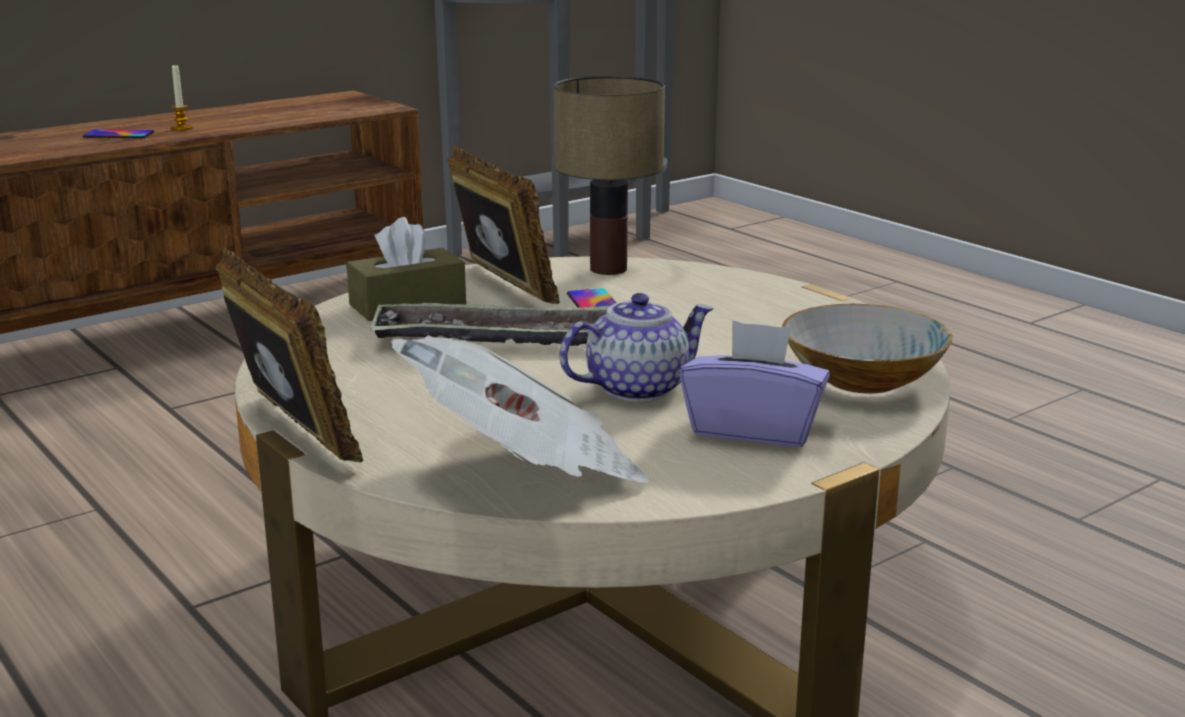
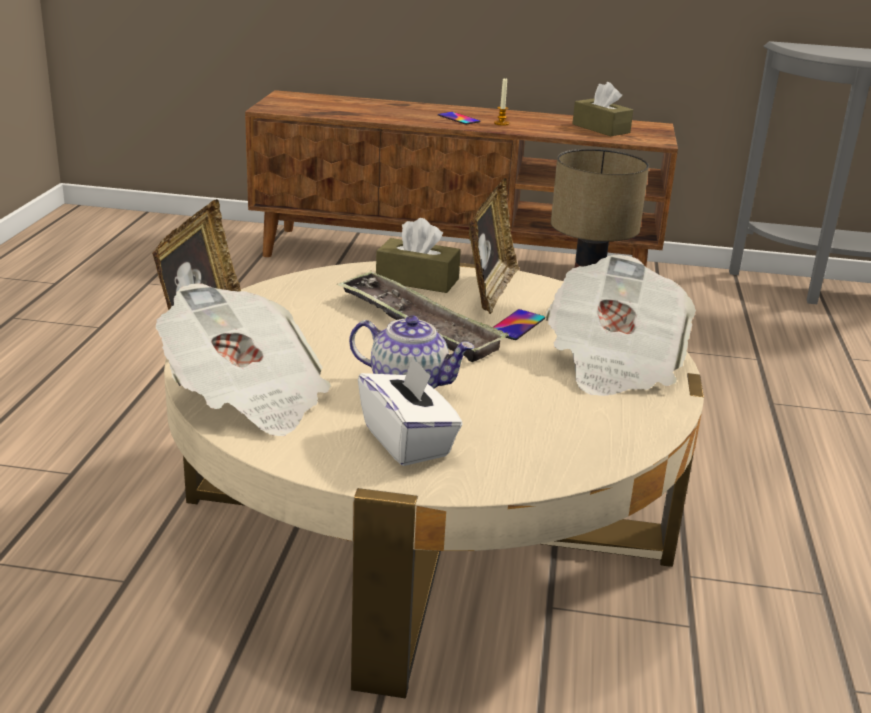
camera: 45 degrees right, 5 degrees up
purple tissue box [679,320,830,447] -> white tissue box [358,357,463,466]
bowl [782,304,953,394] -> none
none -> newspaper [546,255,696,396]
none -> brown tissue box [572,82,633,136]

